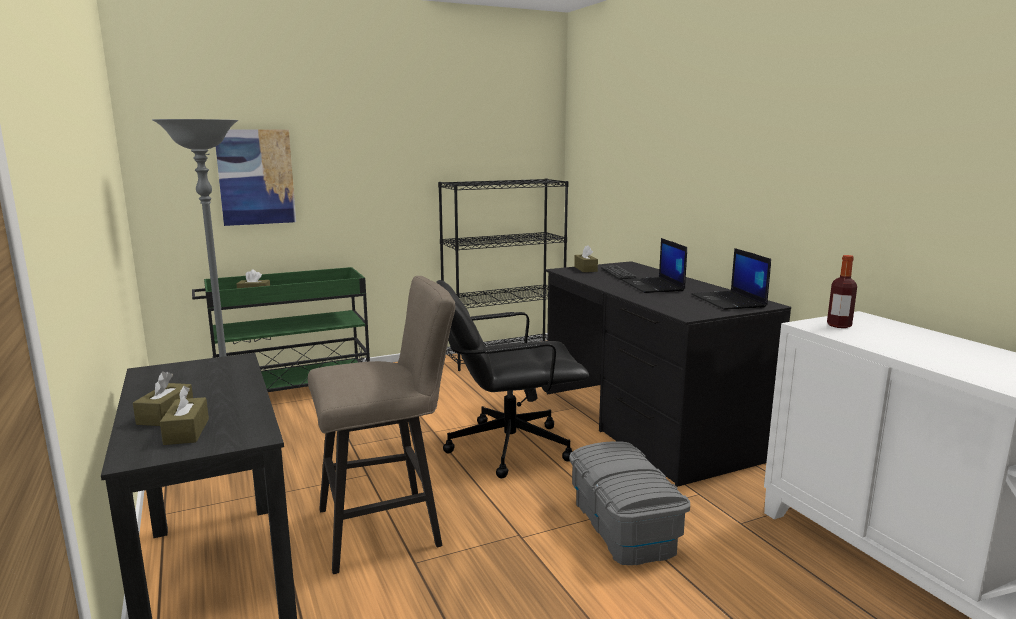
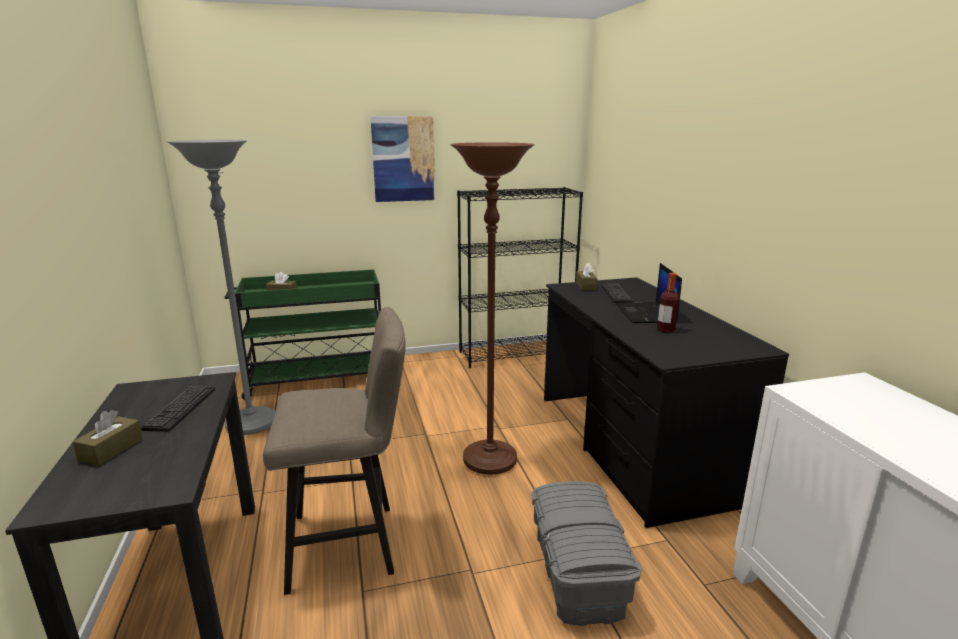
camera: 10 degrees right, 5 degrees up
brown tissue box [160,386,209,445] -> none
picture [216,129,296,226] -> picture moved to [370,116,435,202]
black office chair [436,280,589,478] -> brown floor lamp [450,142,535,475]
laptop [691,248,771,310] -> none
bottle [827,255,857,328] -> bottle moved to [657,273,679,333]
none -> keyboard [141,386,215,432]

